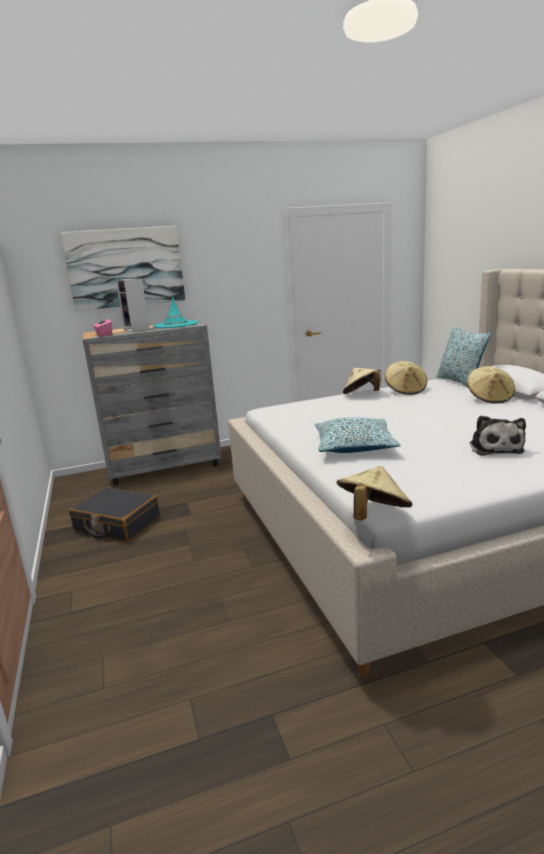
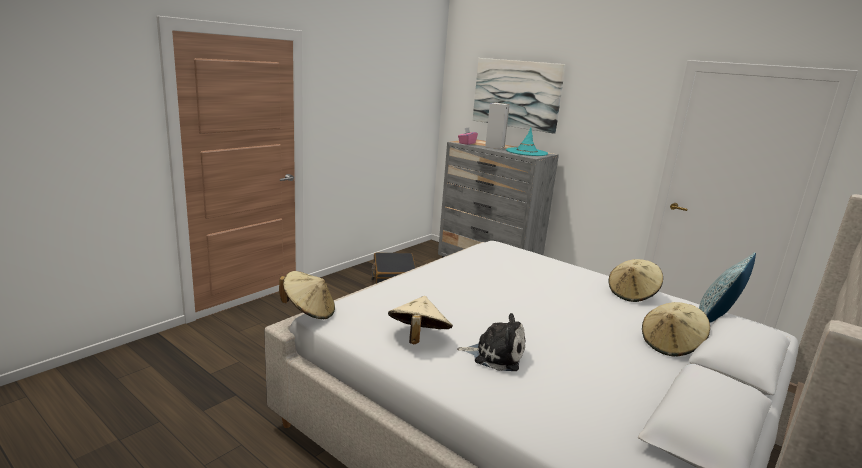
camera: 55 degrees right, 0 degrees up
pillow [314,417,401,453] -> none
beige hat [343,368,381,394] -> beige hat moved to [388,296,453,344]
plush toy [470,416,526,456] -> plush toy turned 135 degrees counterclockwise [457,313,525,371]

